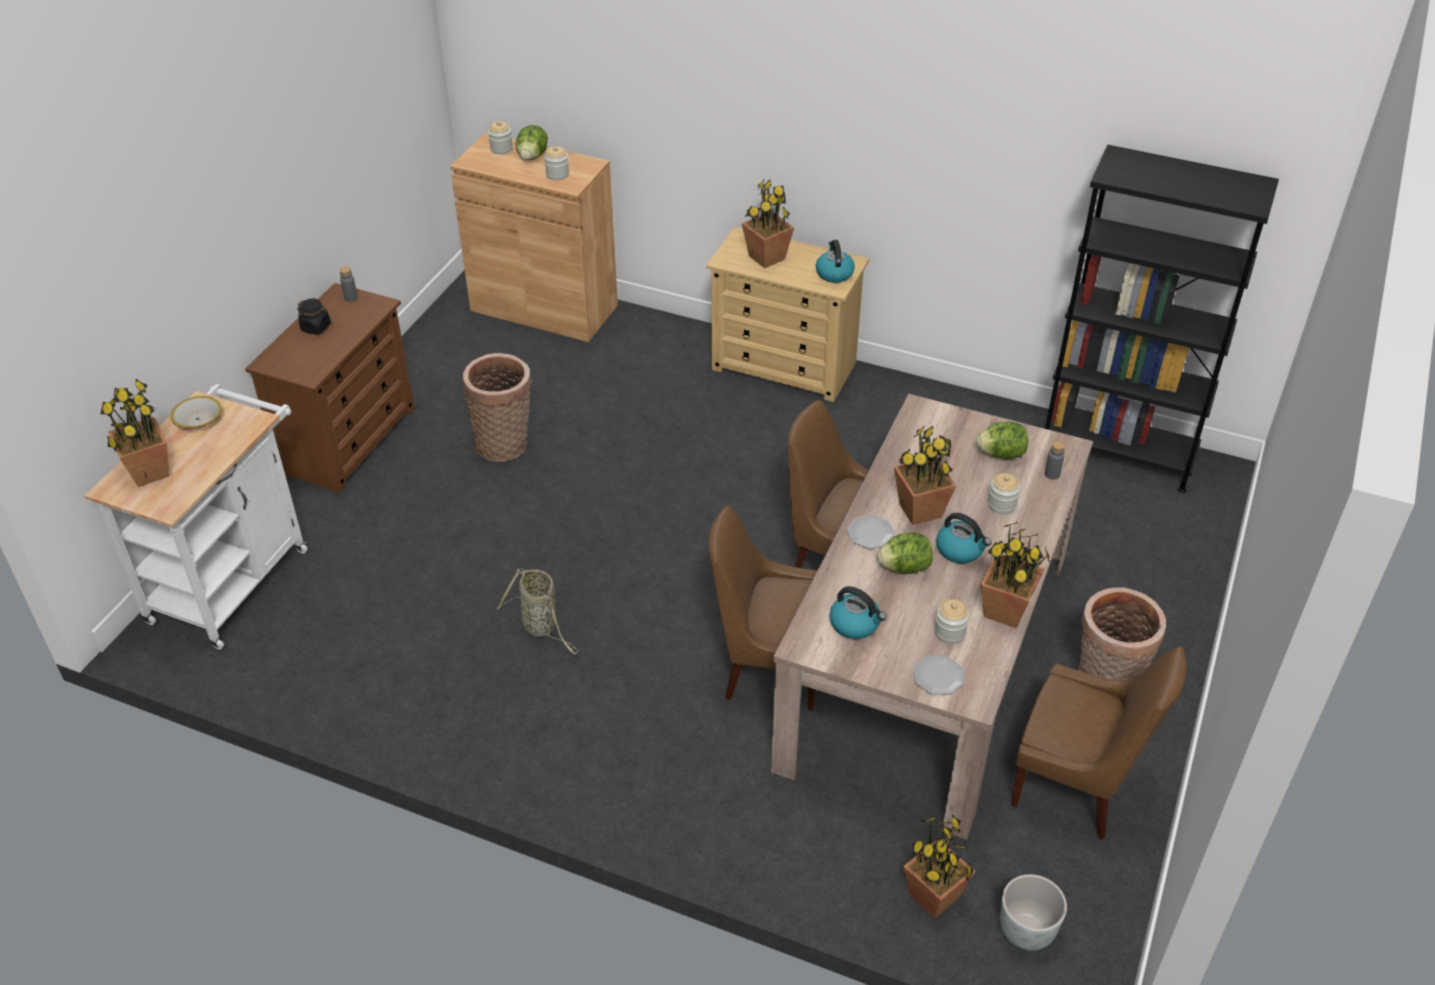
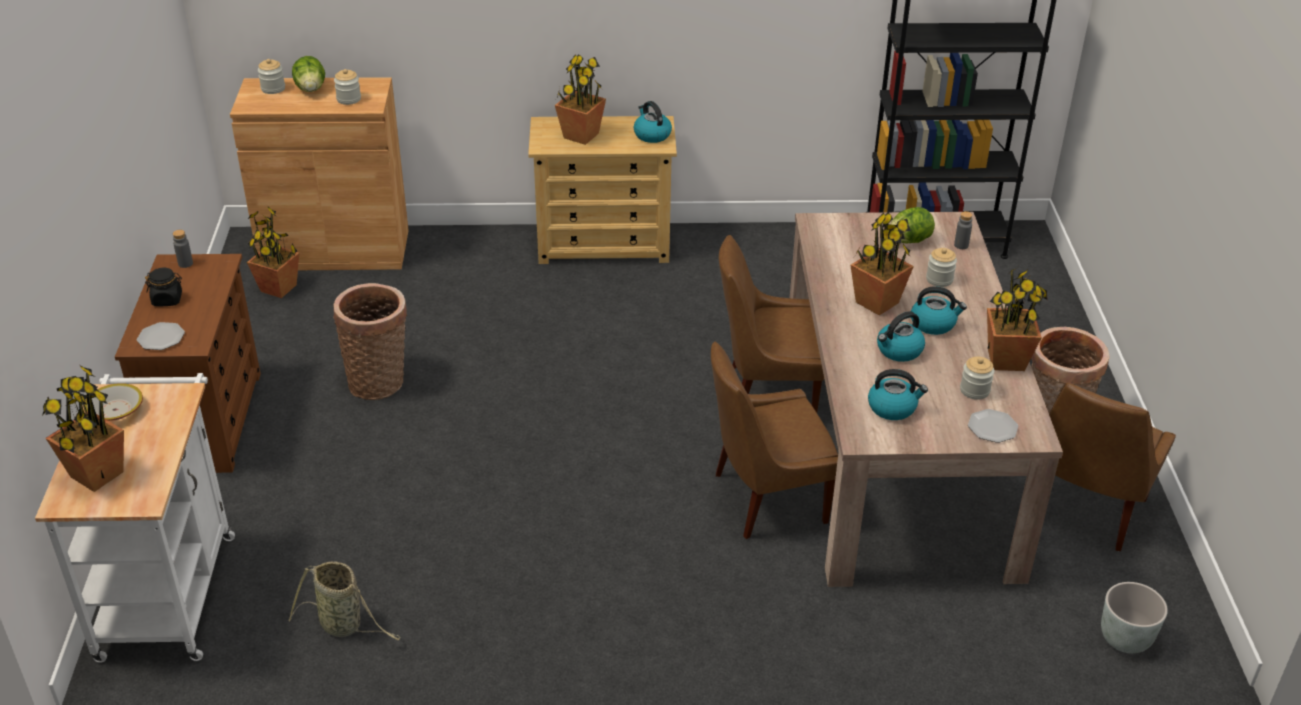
camera: 25 degrees left, 5 degrees down
basket [497,569,579,655] -> basket moved to [289,561,401,640]
plate [847,515,895,549] -> plate moved to [137,322,185,350]
lettuce [877,533,933,574] -> kettle [877,311,925,362]
potted plant [903,814,975,919] -> potted plant moved to [247,207,299,298]
brown chair [1011,646,1187,840] -> brown chair turned 120 degrees clockwise [1049,383,1176,551]

